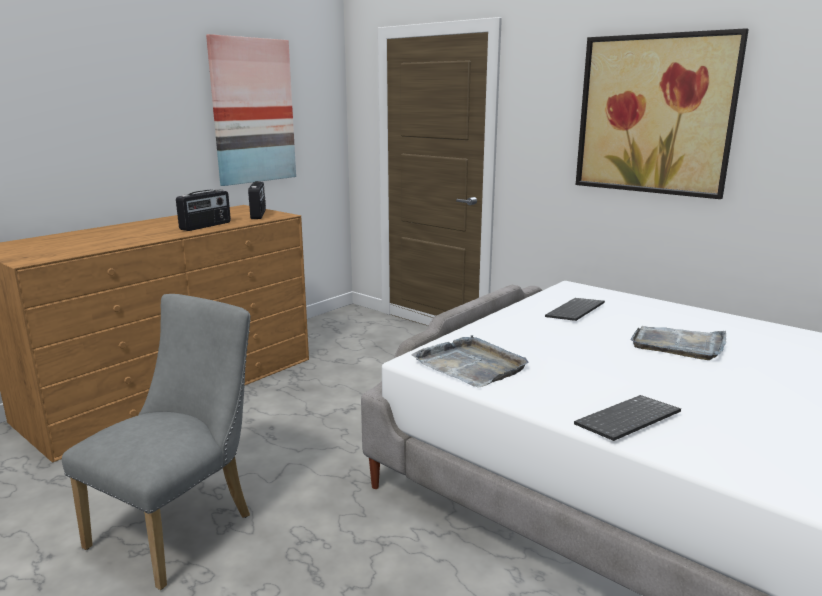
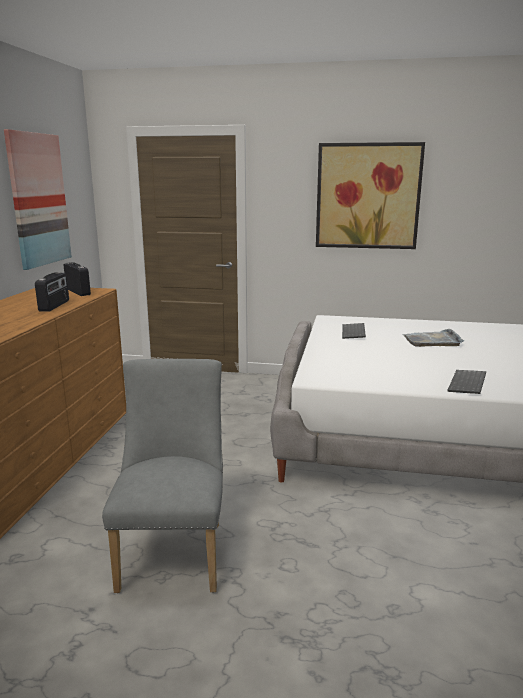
camera: 30 degrees left, 0 degrees up
grey tray [412,335,529,388] -> none

